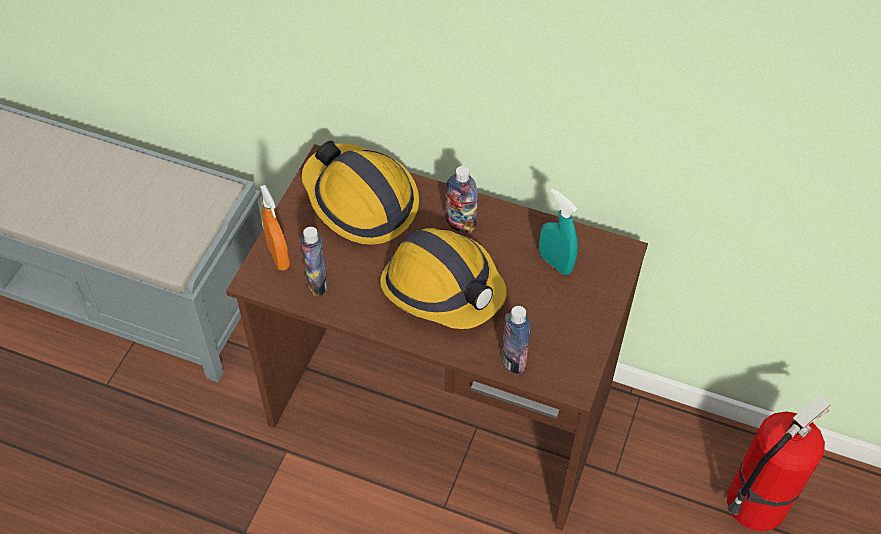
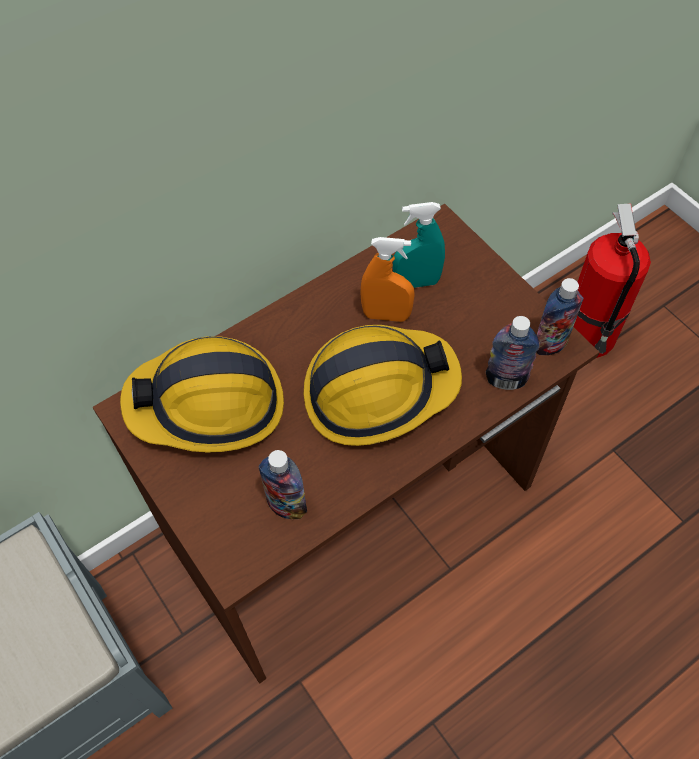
camera: 55 degrees left, 5 degrees up
orange spray bottle [260,185,290,271] -> orange spray bottle moved to [360,237,415,322]
bottle [445,166,478,233] -> bottle moved to [537,278,583,355]

